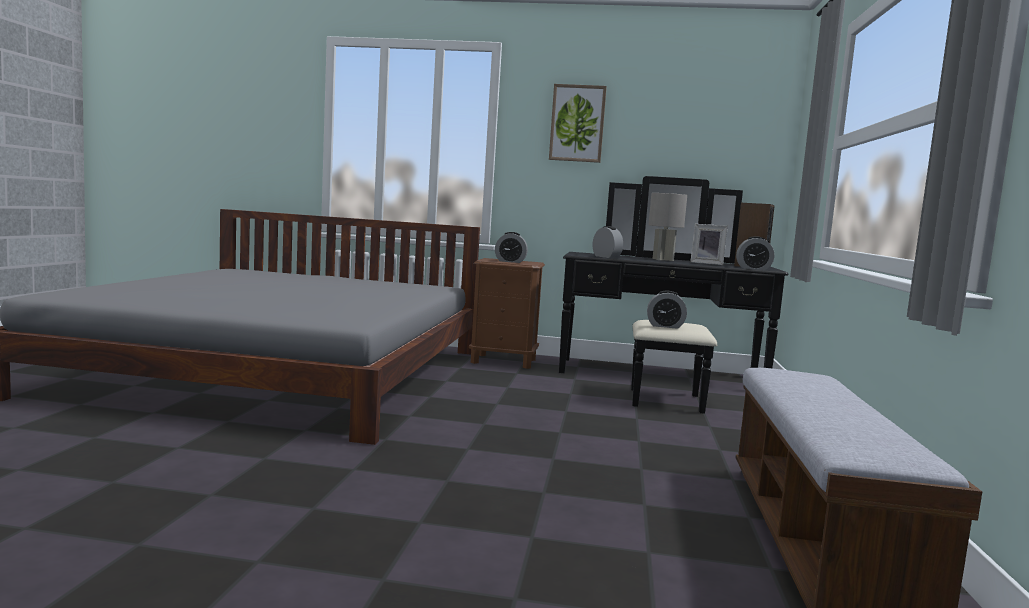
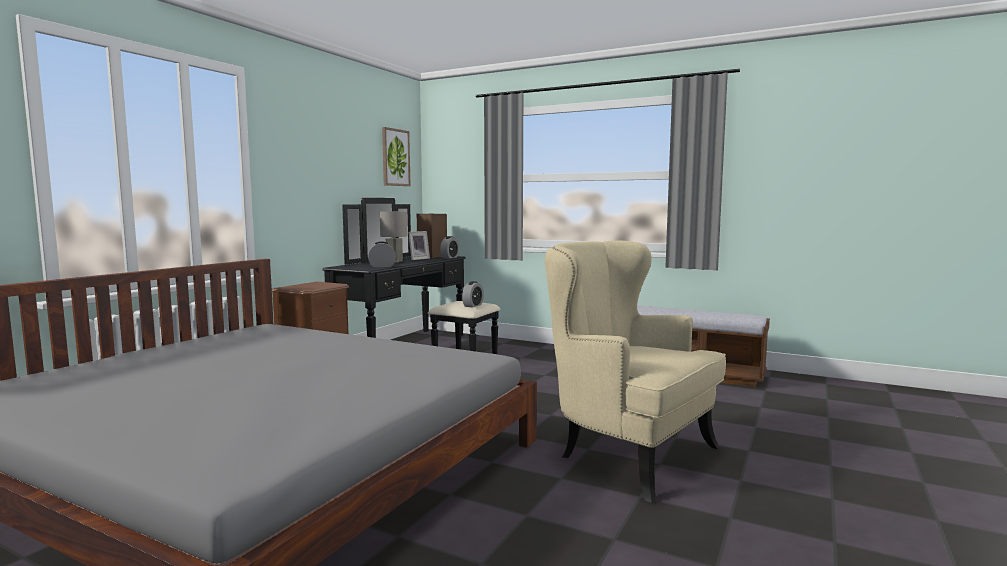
camera: 70 degrees left, 0 degrees up
alarm clock [495,232,528,263] -> none
picture [549,84,607,163] -> picture moved to [382,127,411,186]
none -> beige armchair [545,241,726,503]

